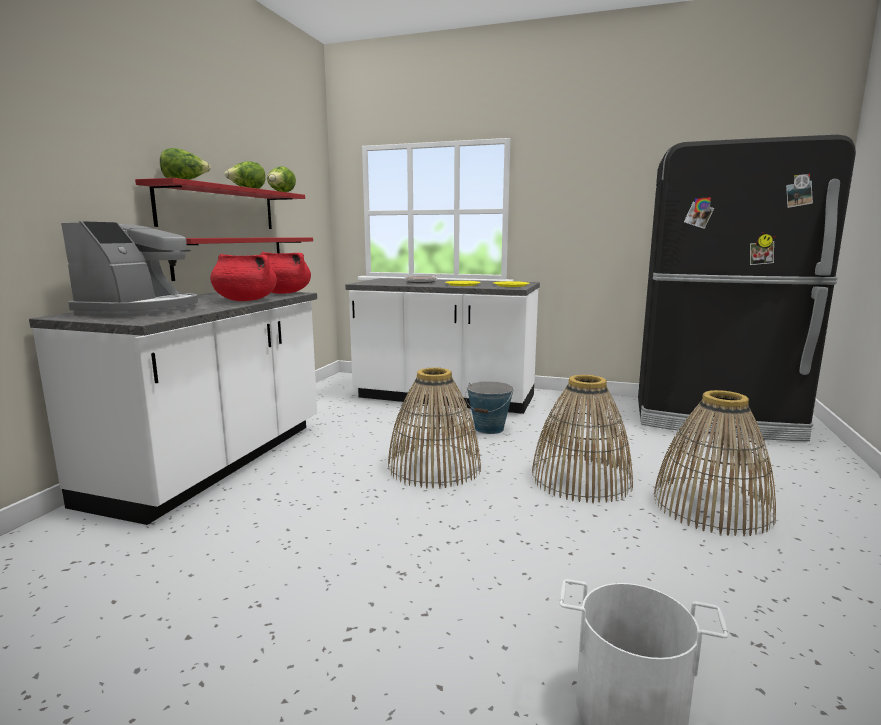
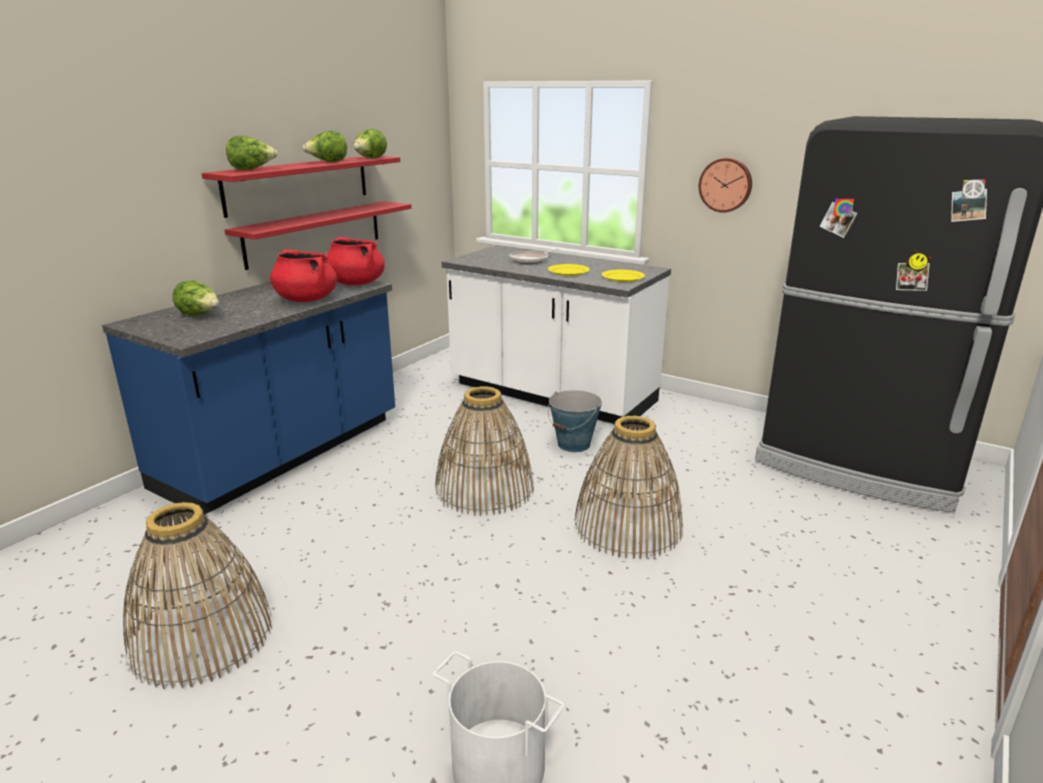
camera: 15 degrees right, 10 degrees up
white counter [29,292,317,525] -> blue counter [102,281,395,515]
coffee machine [61,221,198,317] -> lettuce [172,281,219,316]
basket [654,390,776,536] -> basket moved to [123,502,272,689]
none -> wall clock [699,158,752,213]

